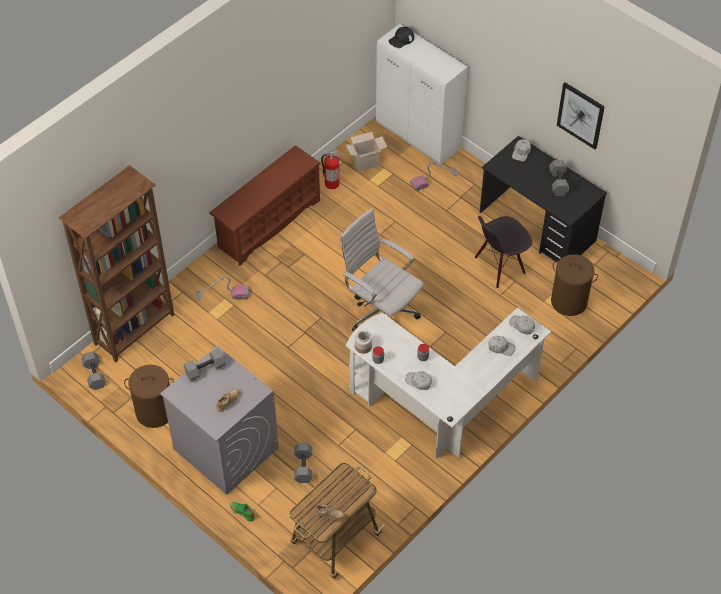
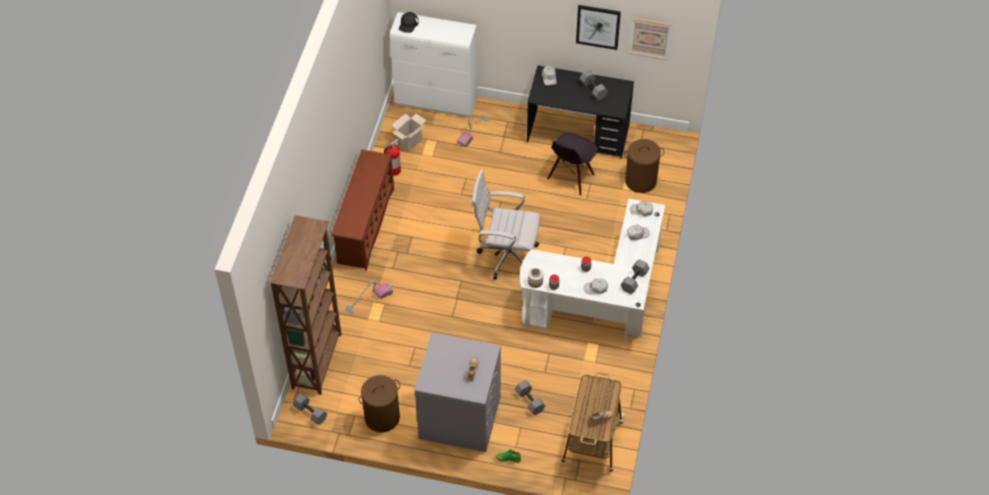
camera: 30 degrees left, 0 degrees up
grey dumbbell [183,349,226,381] -> grey dumbbell moved to [621,259,650,294]
none -> picture [630,18,671,60]

